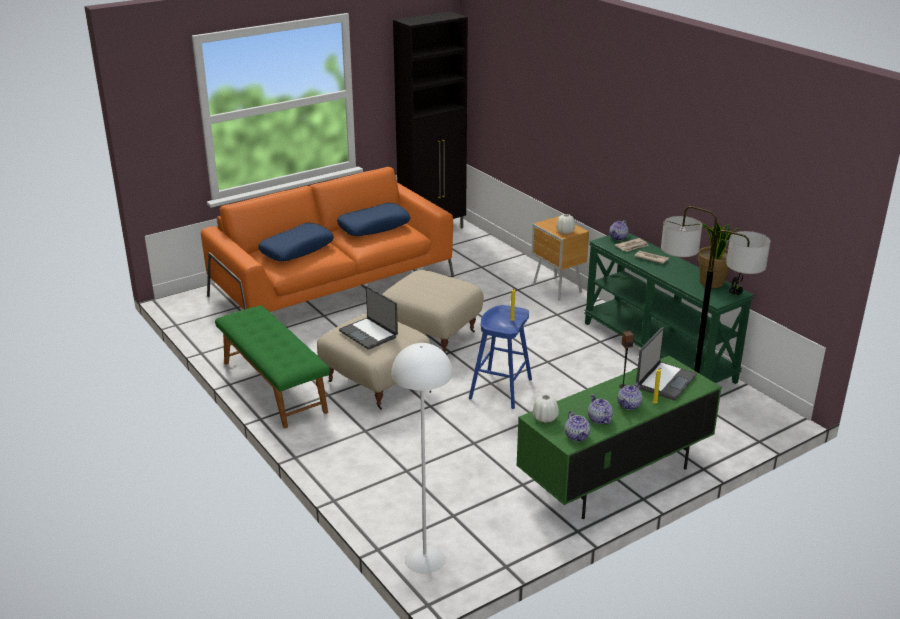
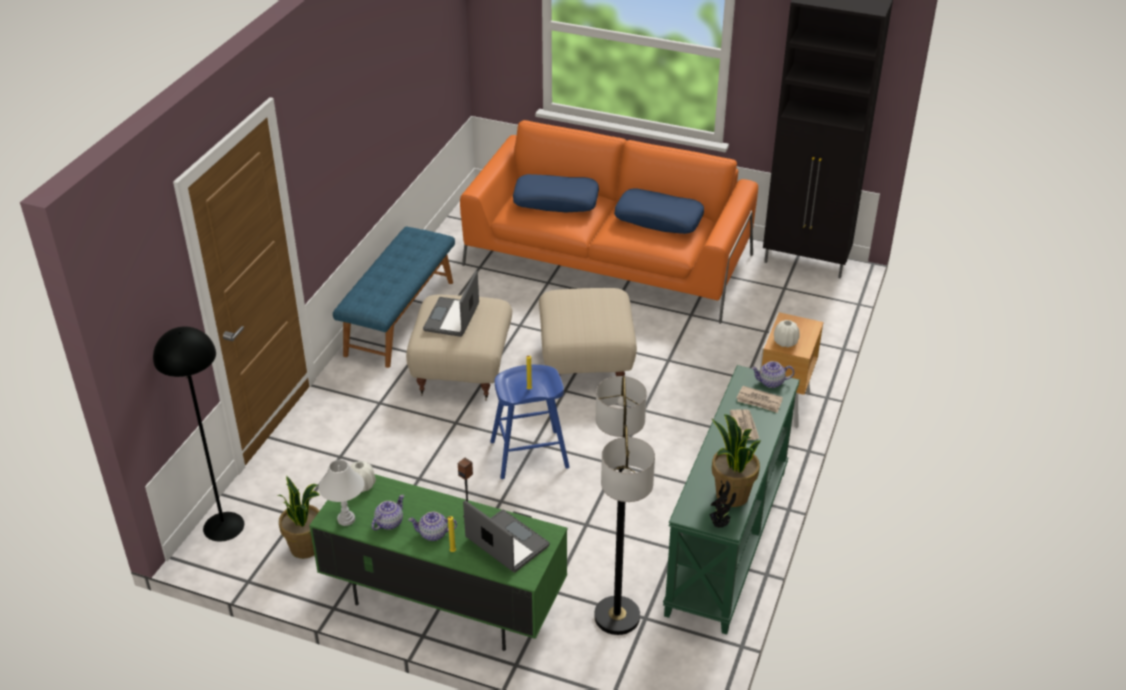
camera: 55 degrees right, 10 degrees up
green bench [215,306,330,428] -> blue bench [333,227,455,368]
white floor lamp [391,343,453,574] -> black floor lamp [153,326,244,542]
teapot [565,411,590,442] -> white table lamp [319,460,364,526]
laptop [636,327,697,401] -> laptop turned 135 degrees counterclockwise [463,500,550,573]
none -> potted plant [277,476,320,559]

